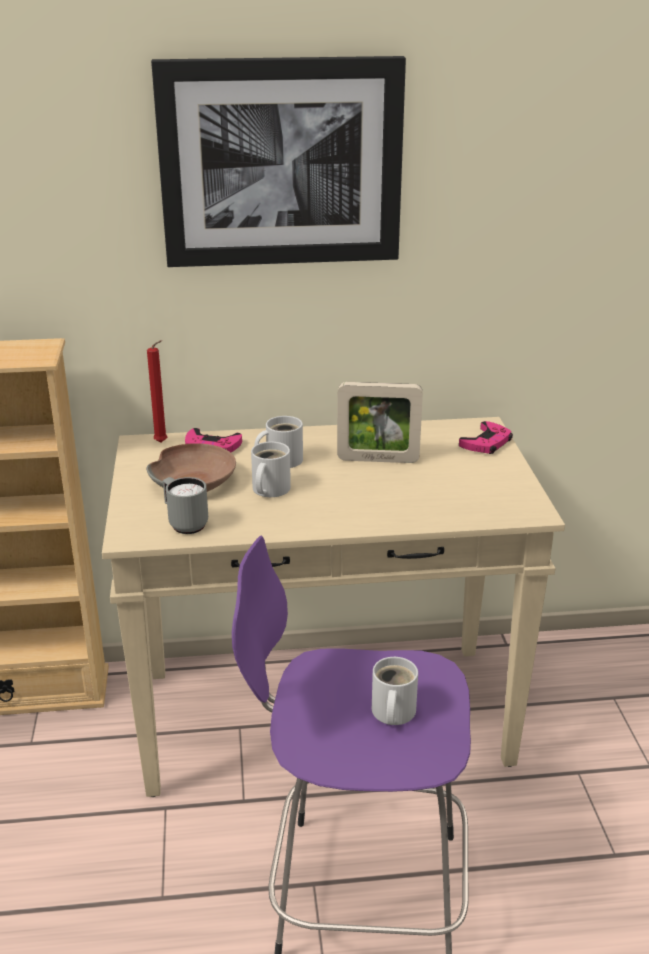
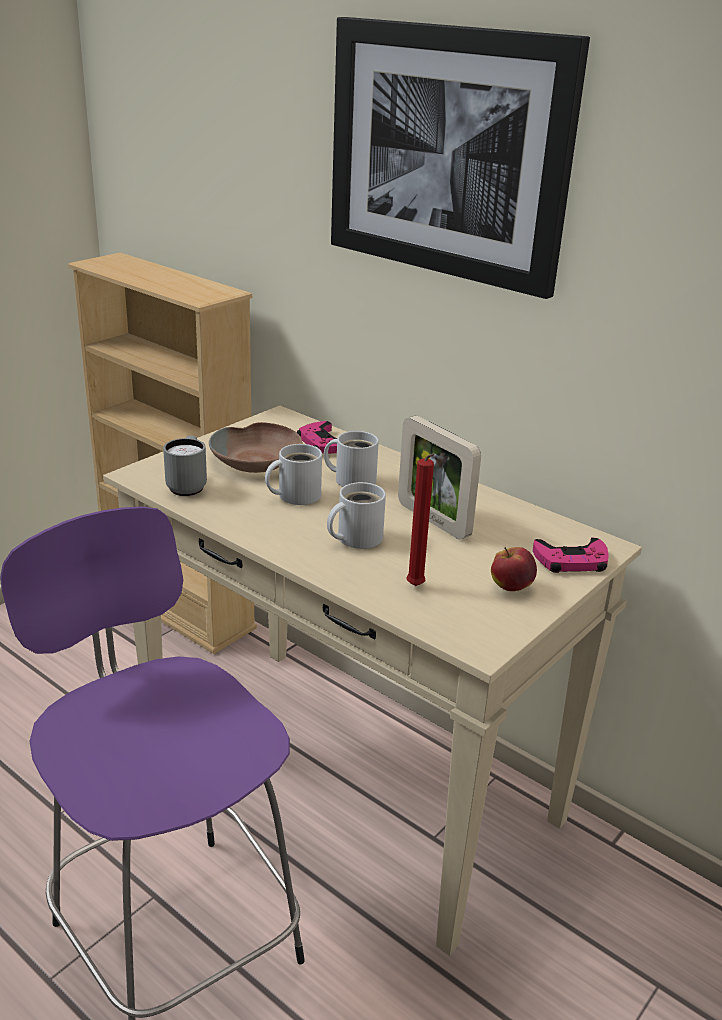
camera: 45 degrees right, 0 degrees up
red candle [147,340,167,443] -> red candle moved to [407,453,434,586]
white mug [372,657,418,725] -> white mug moved to [327,482,386,549]
none -> apple [491,547,537,591]

